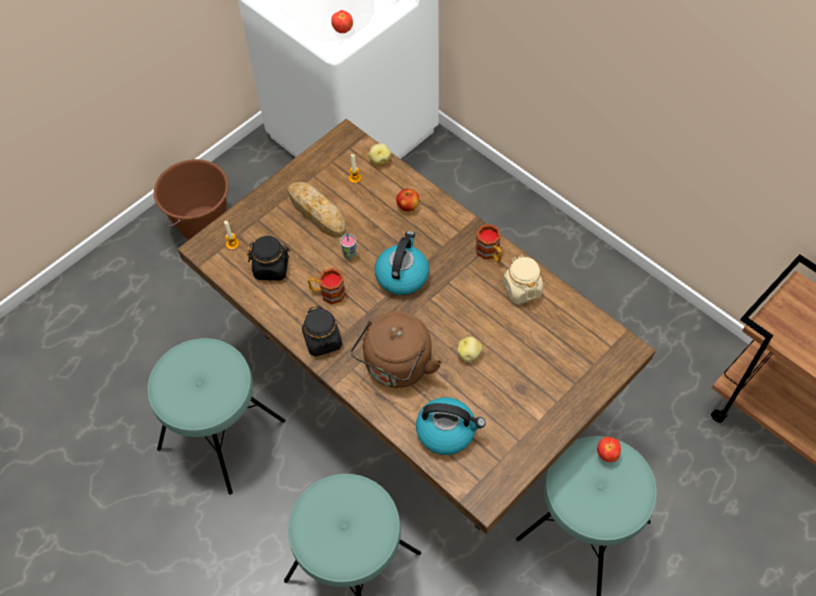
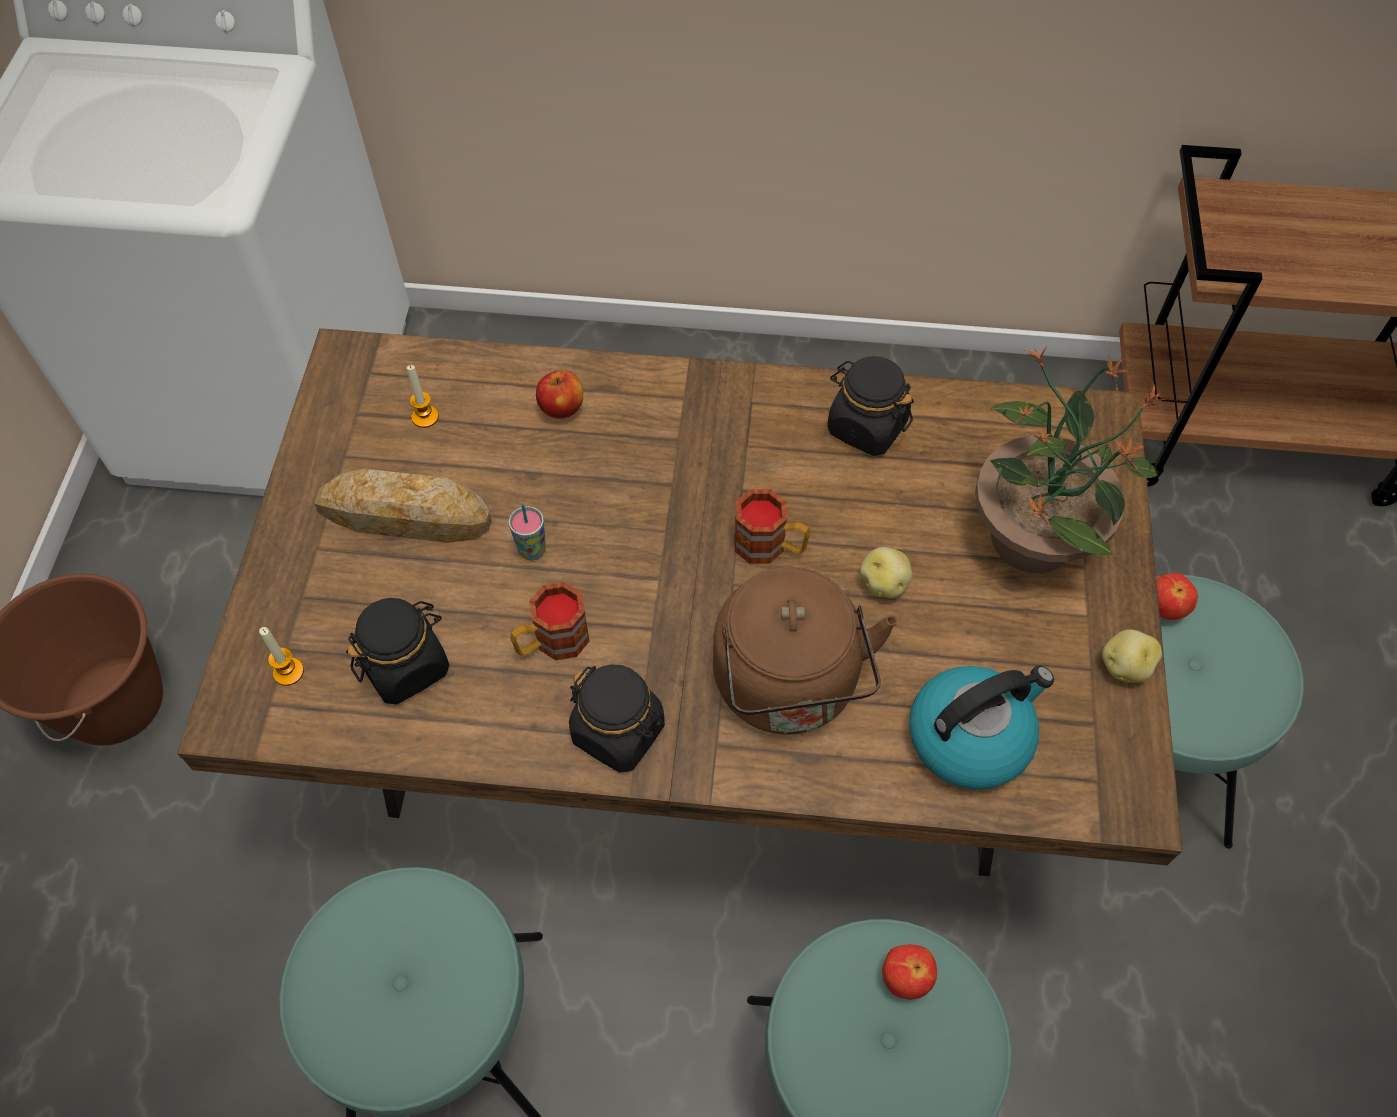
camera: 40 degrees left, 0 degrees up
apple [331,10,353,33] -> apple moved to [882,944,937,1000]
potato [368,143,391,165] -> potato moved to [1102,629,1162,683]
kettle [375,231,429,295] -> none
mug [475,224,502,262] -> mug moved to [734,489,810,564]
beige jar [503,255,543,304] -> black jar [827,356,914,456]
none -> potted plant [975,346,1167,573]

